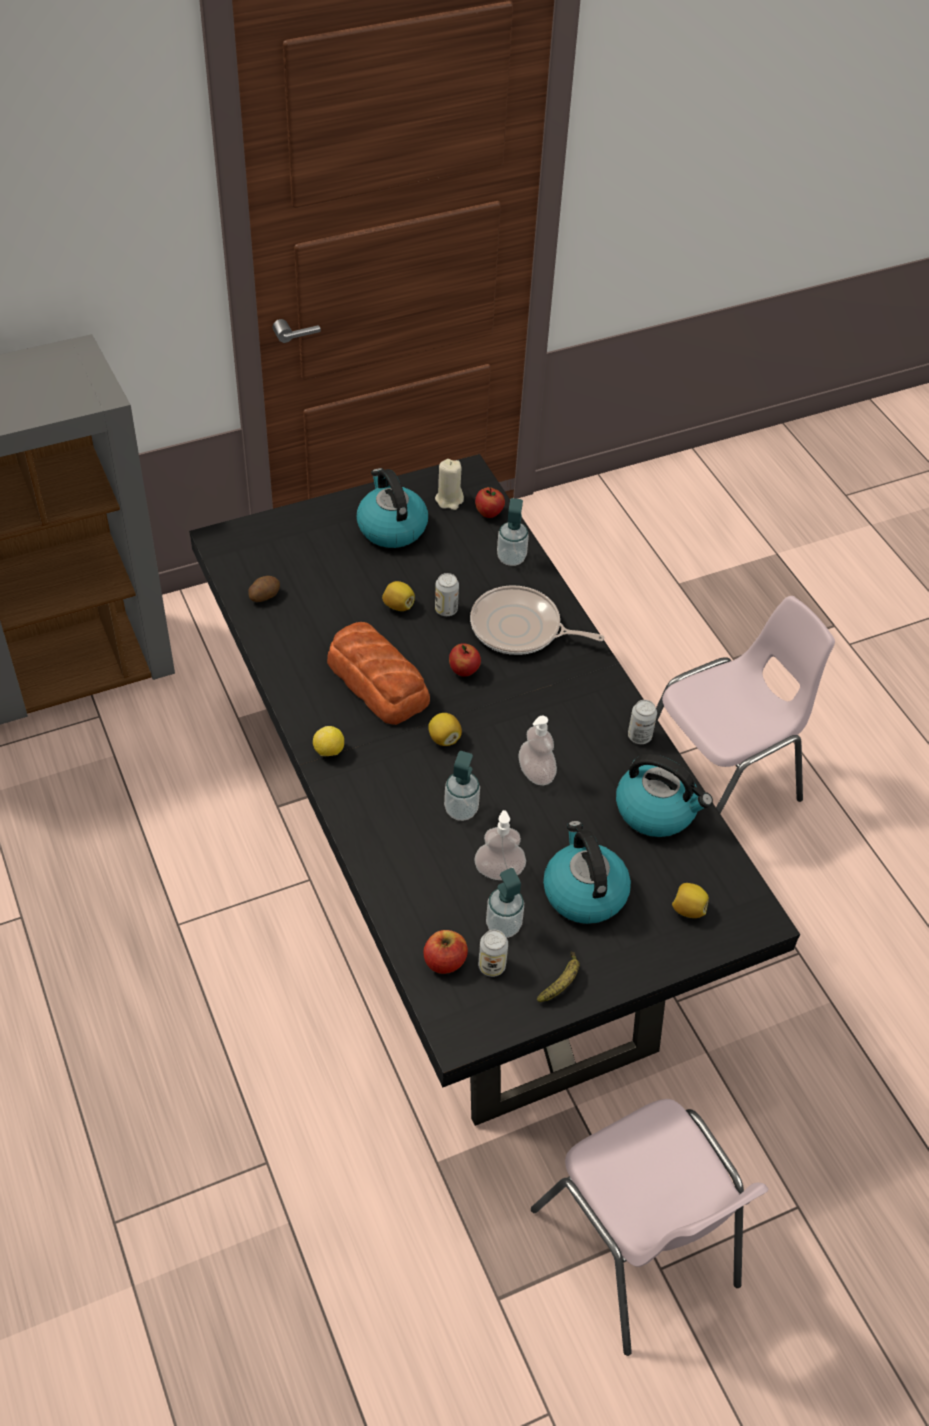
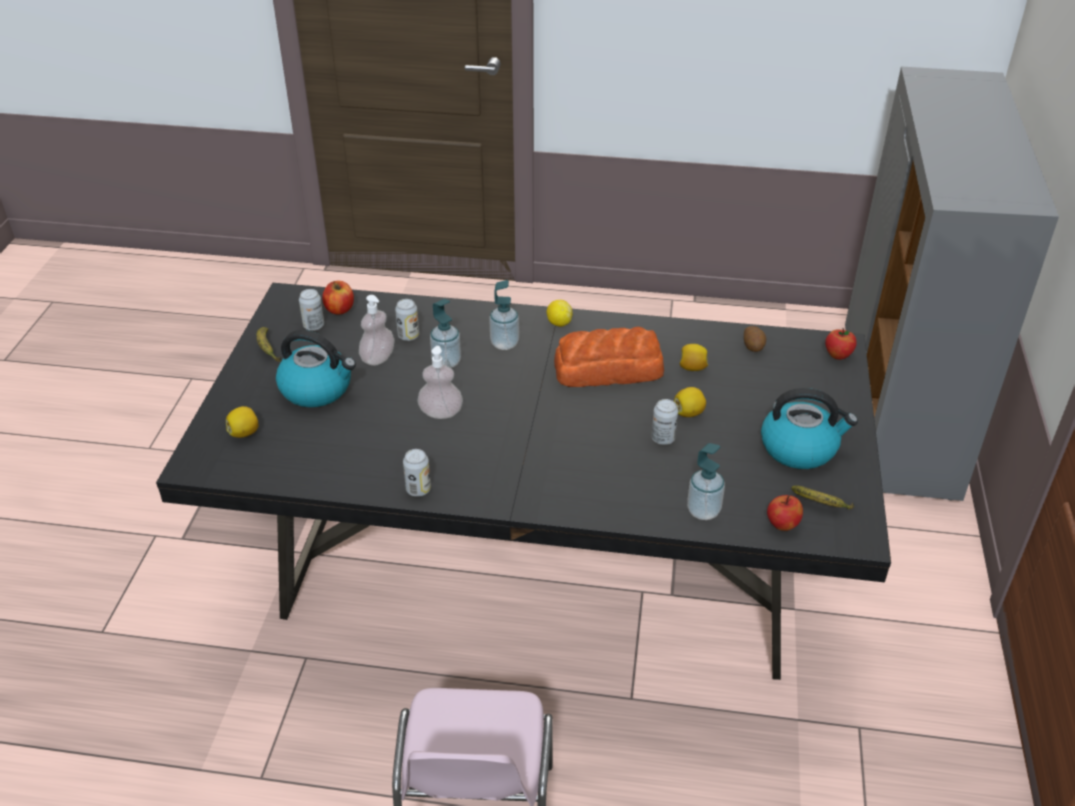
camera: 125 degrees right, 10 degrees down
lemon [428,713,462,746] -> lemon moved to [680,344,708,371]
beige candle [435,459,464,510] -> banana [791,486,854,509]
apple [449,643,481,677] -> apple moved to [825,328,857,360]
frying pan [470,585,604,655] -> none
soap dispenser [486,868,524,938] -> soap dispenser moved to [489,280,519,350]
pink chair [531,1099,768,1356] -> none
kettle [616,754,713,837] -> none
none -> can [395,299,419,341]

